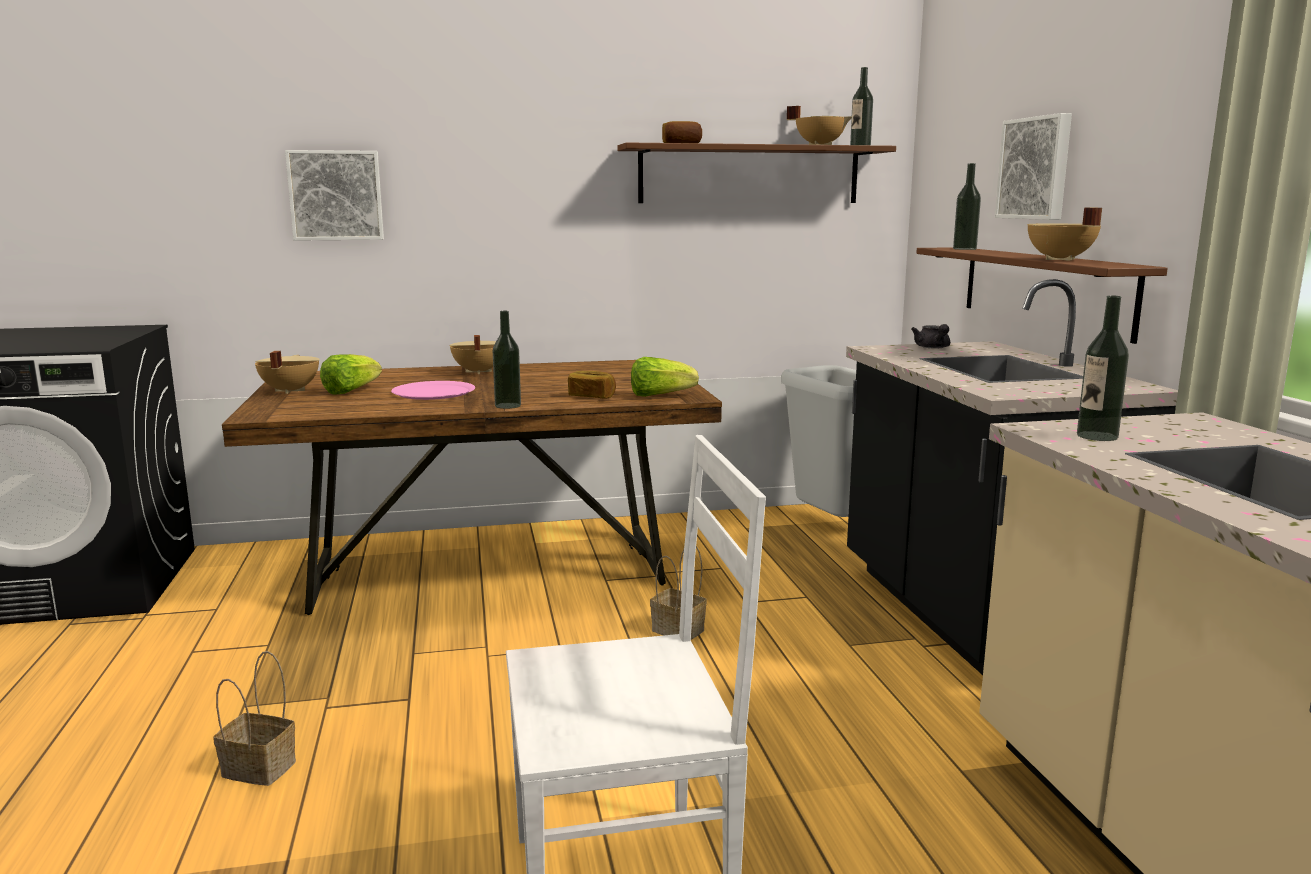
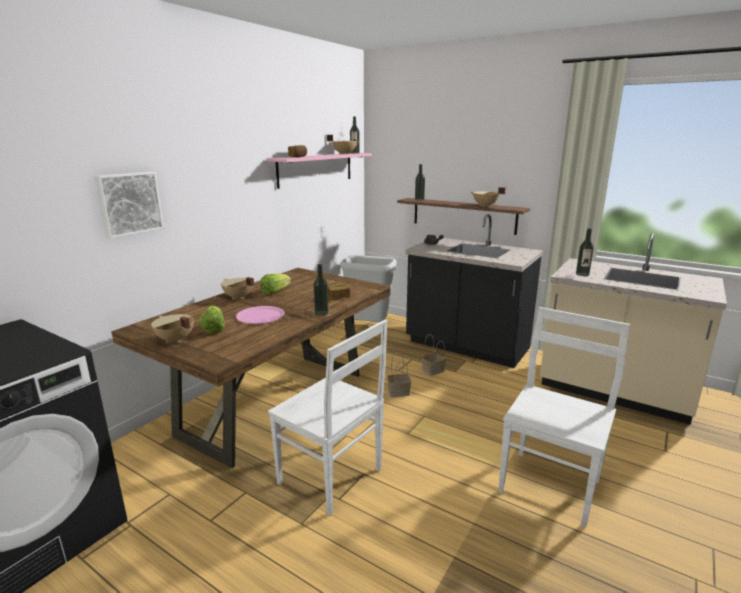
camera: 45 degrees left, 5 degrees up
basket [213,651,296,786] -> basket moved to [422,334,446,376]
brown shelf [617,142,896,203] -> pink shelf [267,153,372,189]
lettuce [631,357,699,397] -> lettuce moved to [260,274,291,295]
picture [995,113,1072,220] -> none
none -> white chair [268,320,387,516]

